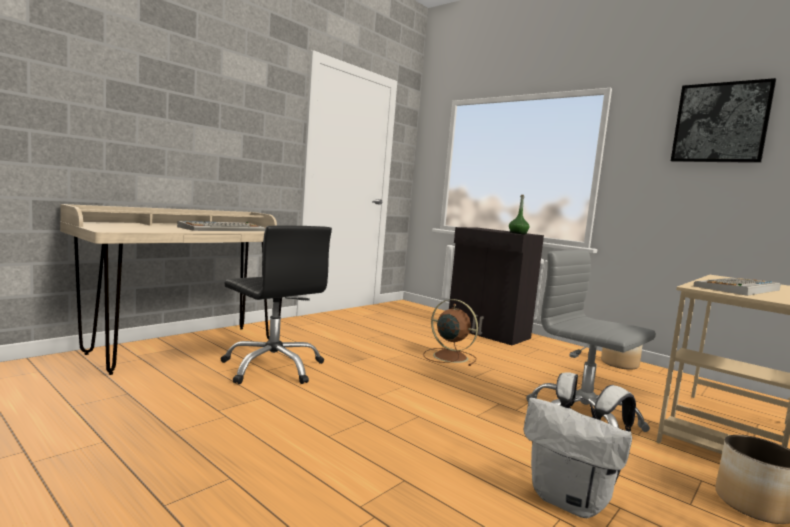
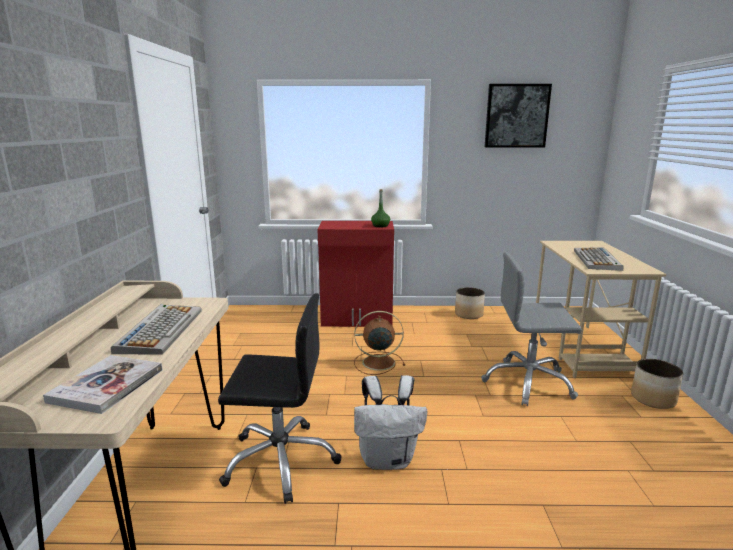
camera: 40 degrees left, 10 degrees up
black cabinet [449,227,544,345] -> red cabinet [318,221,394,327]
white backpack [524,373,636,518] -> white backpack moved to [354,375,428,470]
none -> book [43,355,162,414]

